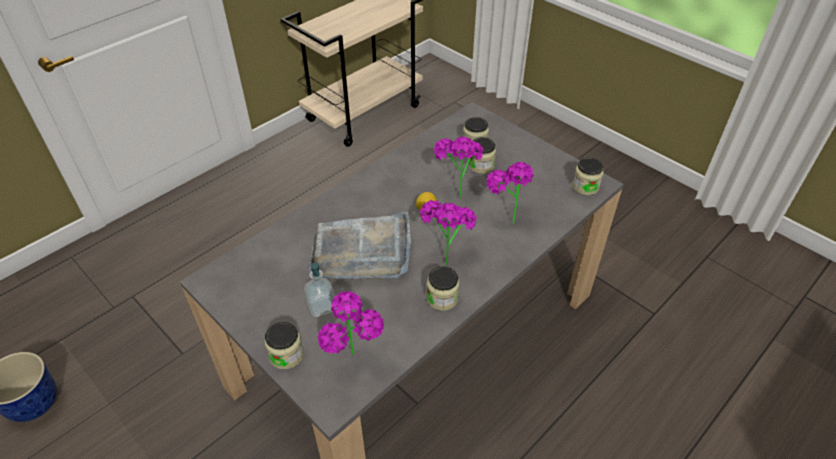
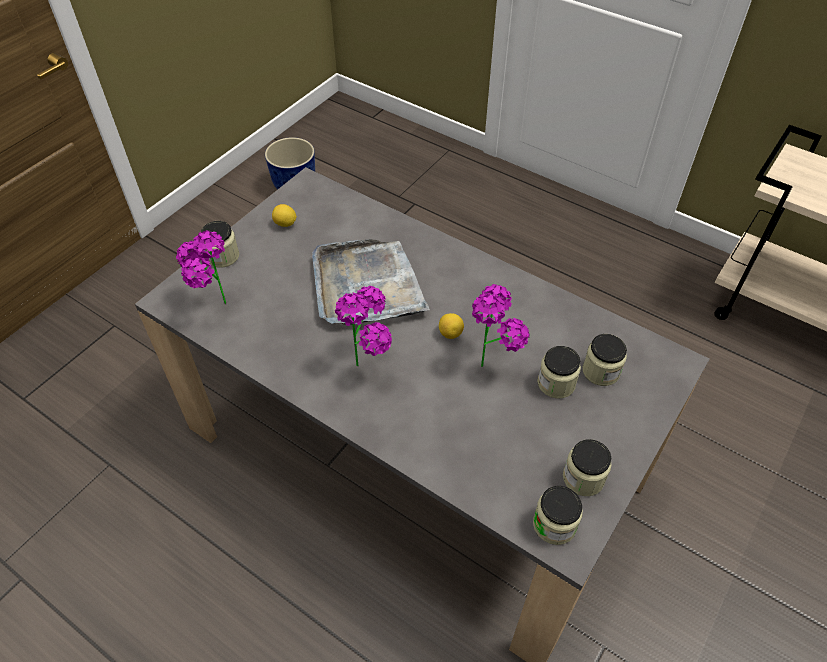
camera: 80 degrees right, 5 degrees up
soap dispenser [304,263,336,317] -> none
jar [427,266,459,311] -> jar moved to [563,439,612,496]
potted plant [486,162,534,224] -> none
none -> lemon [272,204,297,227]

